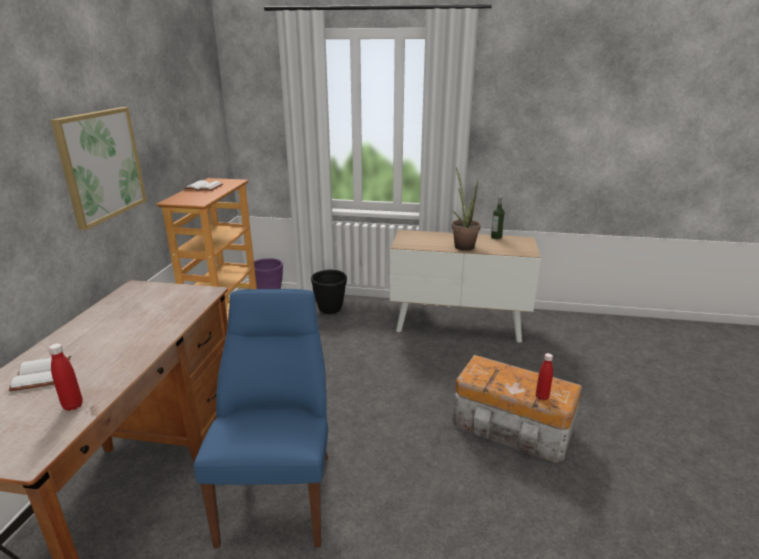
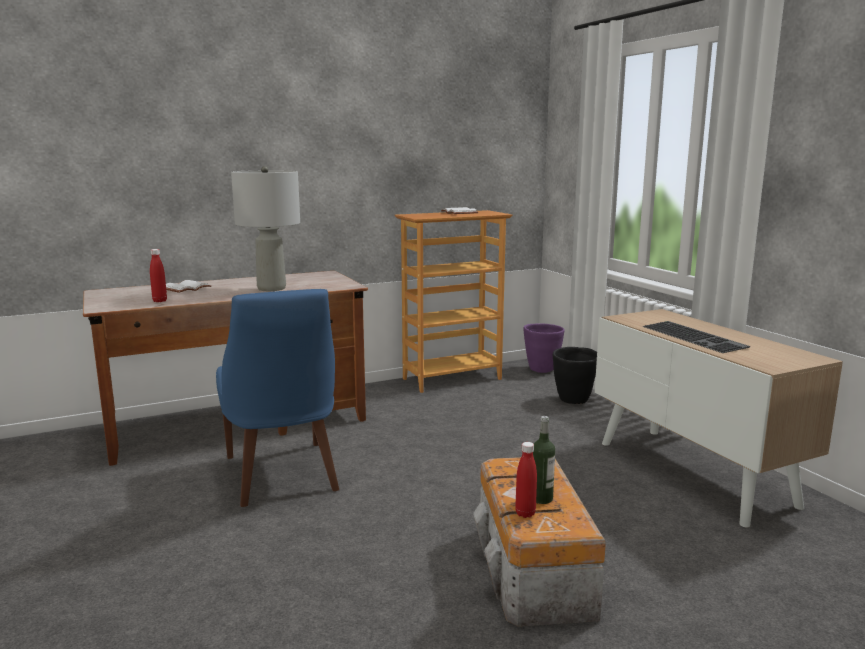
camera: 55 degrees right, 10 degrees down
picture [51,107,146,230] -> none
blue chair [194,289,329,548] -> blue chair turned 105 degrees clockwise [216,289,339,507]
potted plant [452,167,481,251] -> keyboard [642,321,750,353]
bottle [491,196,505,239] -> bottle moved to [533,416,555,504]
none -> grey table lamp [231,166,300,291]

